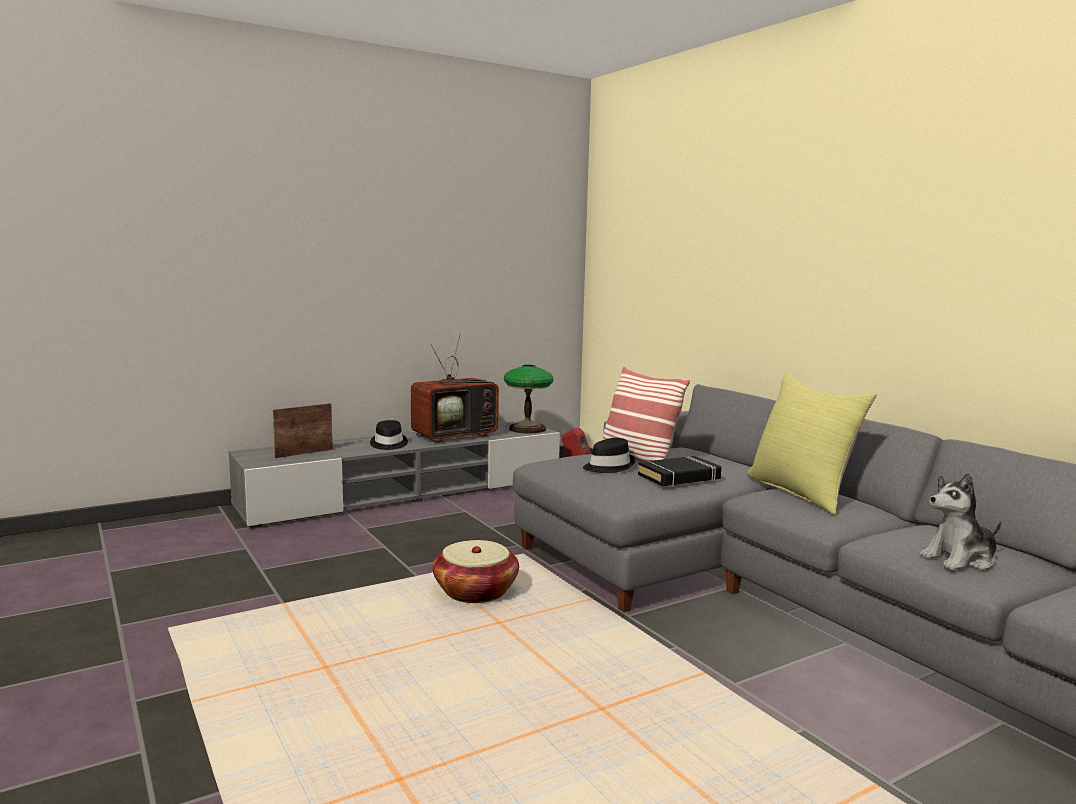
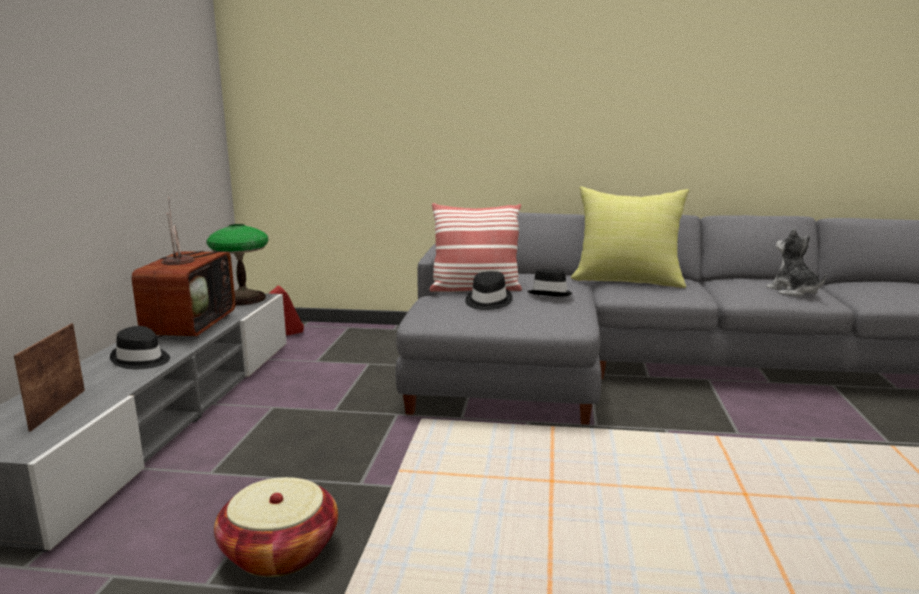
camera: 50 degrees left, 5 degrees up
basket [432,540,519,603] -> basket moved to [214,477,338,577]
black book [638,456,721,486] -> black hat [527,269,573,297]
plush toy [920,473,1001,570] -> plush toy turned 135 degrees clockwise [766,228,826,297]

